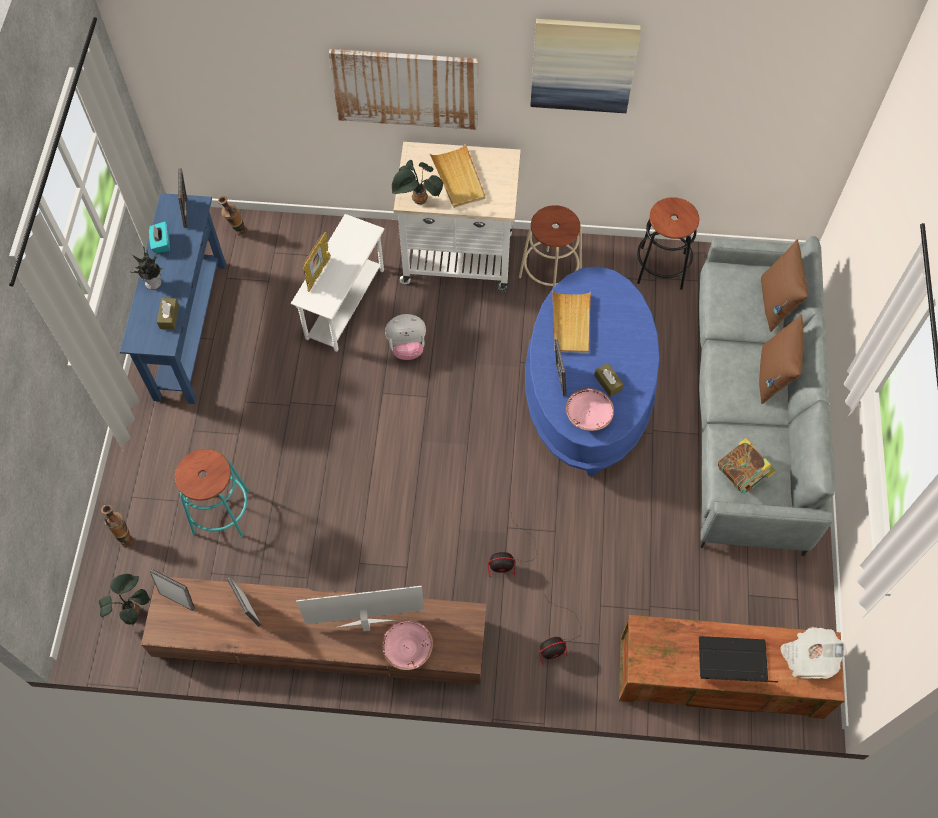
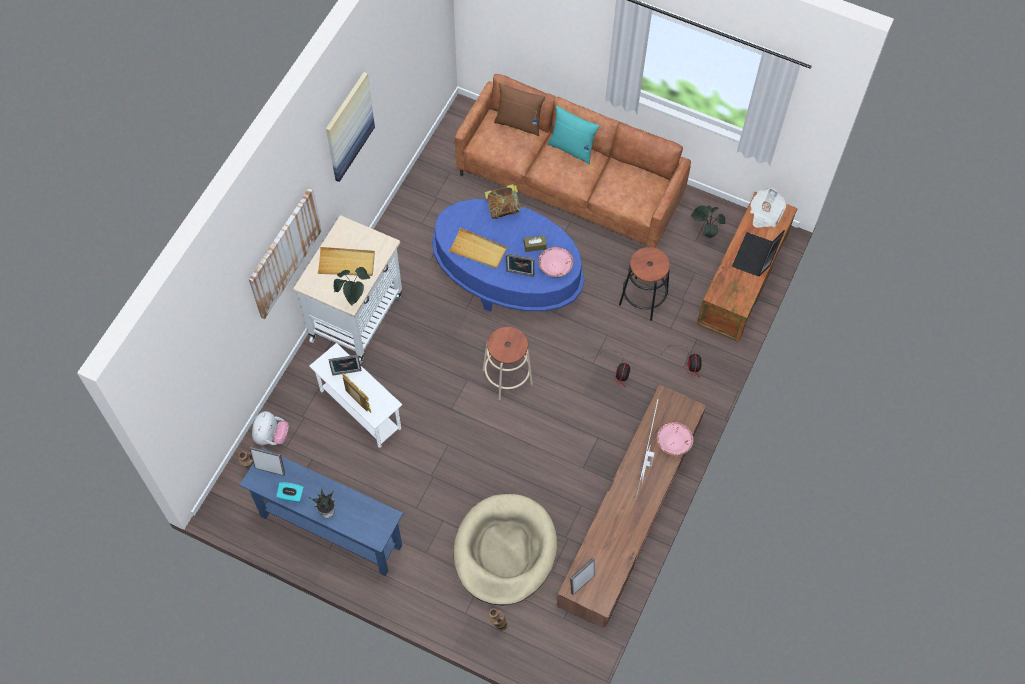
camera: 70 degrees left, 0 degrees up
potted plant [99,574,151,625] -> potted plant moved to [691,206,726,239]
brown tissue box [157,298,179,329] -> none
turquoise stool [175,449,249,537] -> beige dog bed [454,494,557,605]
picture frame [227,577,261,627] -> picture frame moved to [328,355,362,376]
plush toy [385,314,426,360] -> plush toy moved to [252,411,289,445]
beige stool [519,205,582,287] -> beige stool moved to [482,327,533,400]
black stool [637,197,699,290] -> black stool moved to [619,247,670,321]
grey sofa [699,236,835,556] -> brown sofa [455,74,691,248]
book [718,438,776,493] -> book moved to [485,184,522,219]
brown pillow [759,314,803,404] -> turquoise pillow [547,106,600,164]

